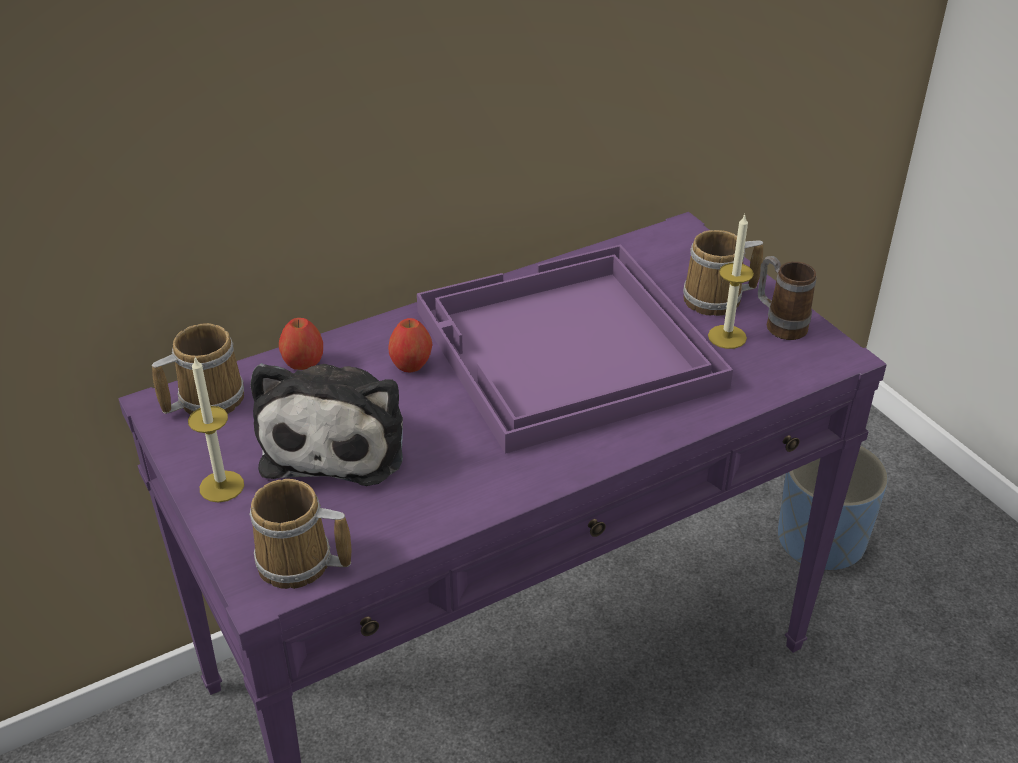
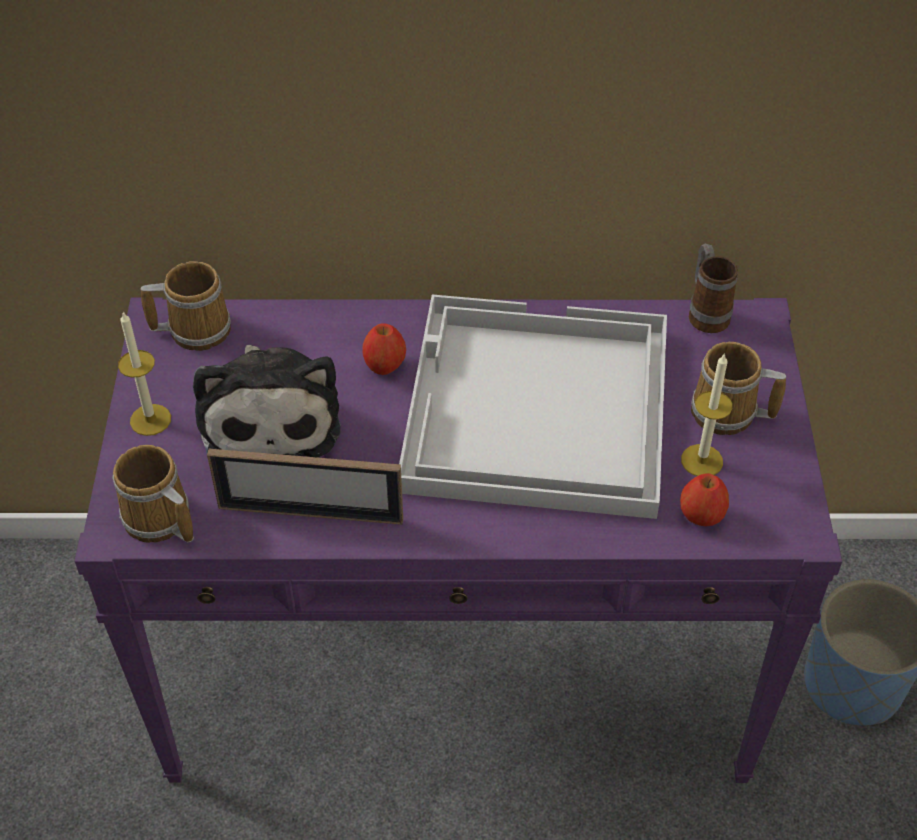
camera: 30 degrees right, 10 degrees up
plush toy [251,363,403,486] -> plush toy turned 45 degrees counterclockwise [193,345,340,458]
apple [279,318,323,370] -> apple moved to [680,473,729,526]
purple tray [417,244,733,454] -> white tray [399,294,667,519]
mug [758,256,817,340] -> mug moved to [689,243,738,333]
none -> picture frame [207,449,403,525]

